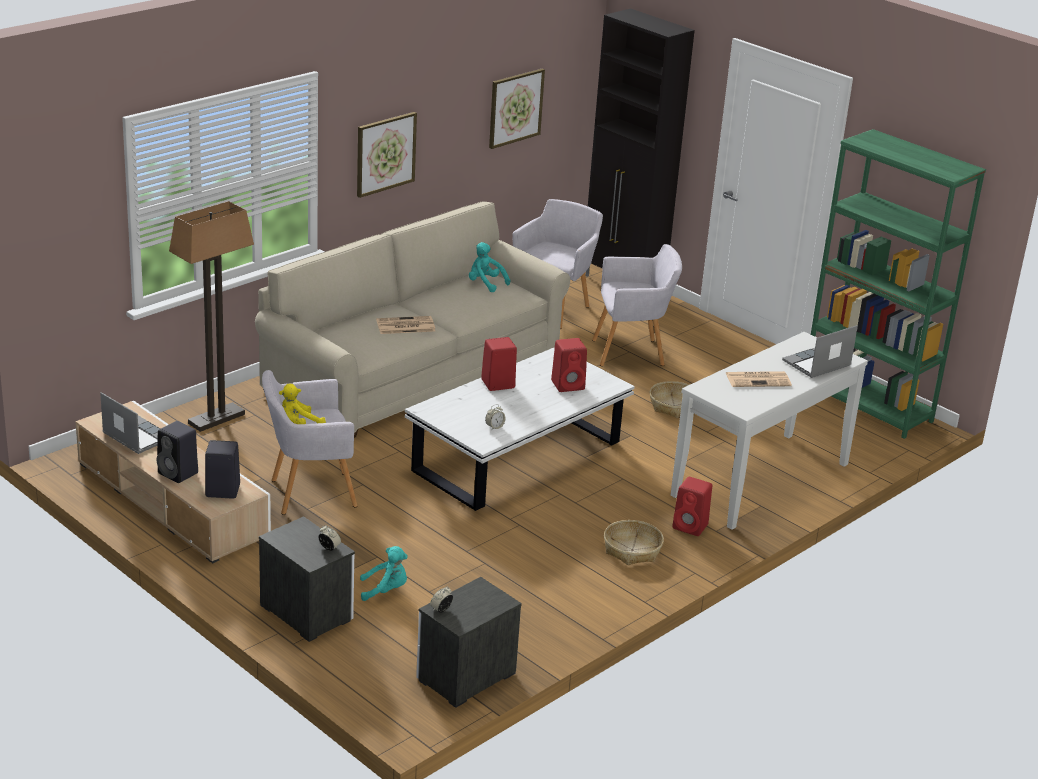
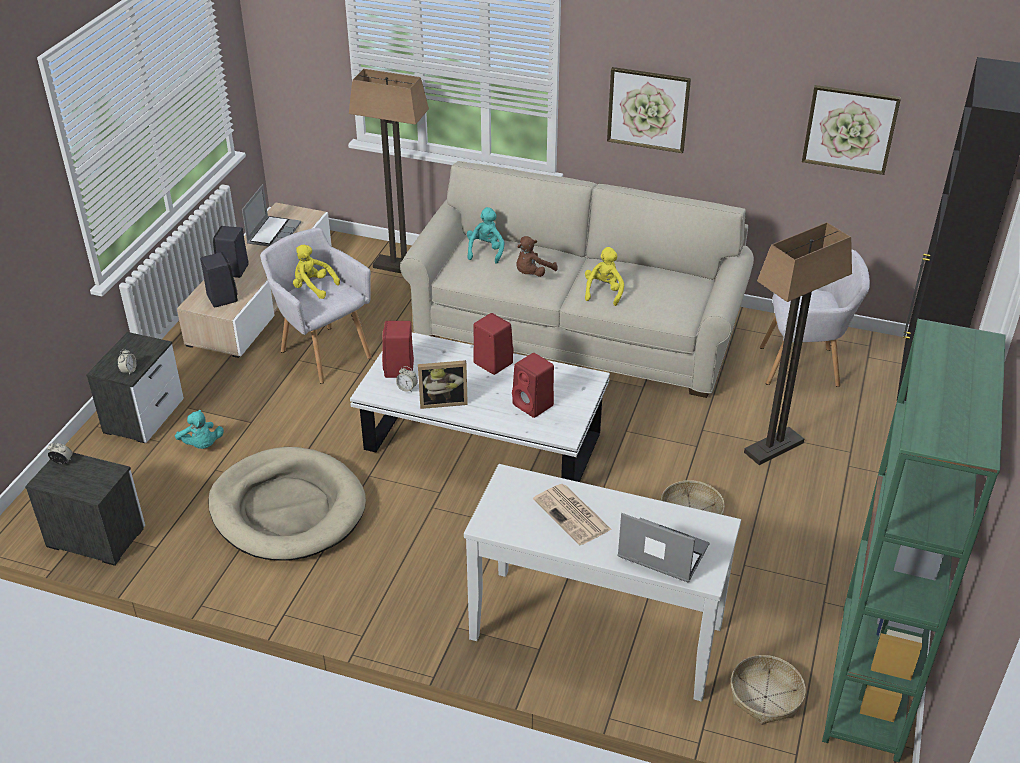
camera: 65 degrees right, 10 degrees up
newspaper [376,316,435,334] -> brown plush toy [516,236,558,277]
turquoise plush toy [469,242,510,292] -> turquoise plush toy moved to [467,207,504,264]
grey armchair [592,244,682,366] -> floor lamp [744,222,852,465]
basket [604,520,664,565] -> basket moved to [731,655,806,724]
red speaker [672,477,712,536] -> red speaker moved to [382,321,414,378]
none -> beige dog bed [208,447,366,561]
none -> picture frame [418,360,468,409]
none -> yellow plush toy [585,247,624,306]

